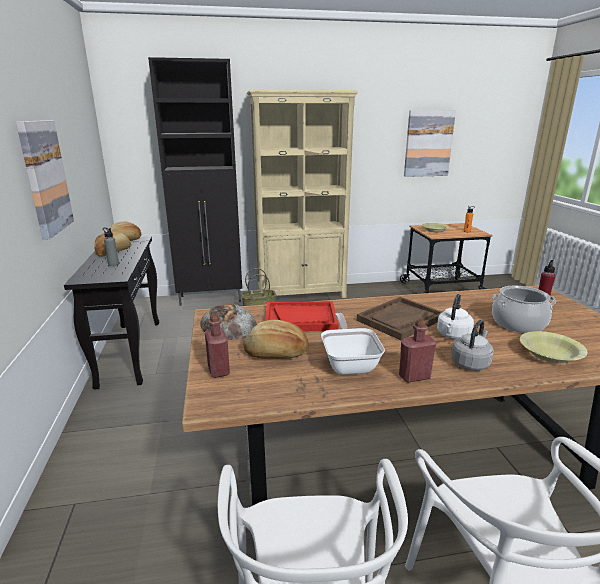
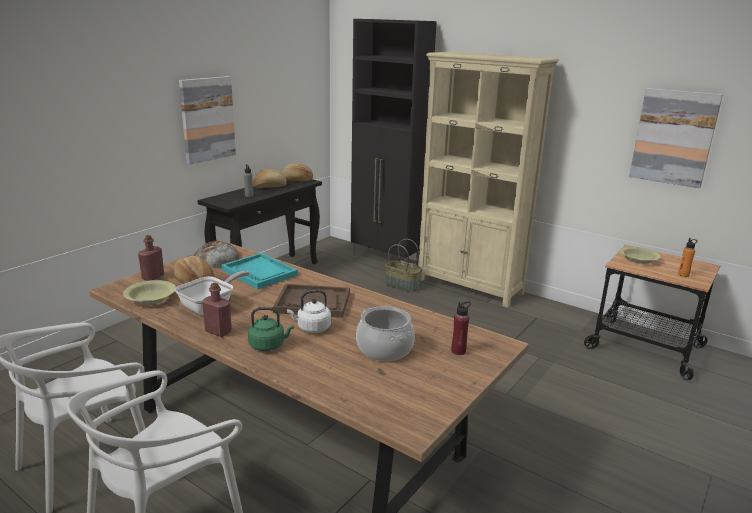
camera: 45 degrees right, 0 degrees up
red tray [265,301,338,331] -> turquoise tray [222,253,298,289]
grey kettle [451,320,494,371] -> green kettle [248,307,294,351]
yellow bowl [520,331,588,363] -> yellow bowl moved to [123,280,176,305]

